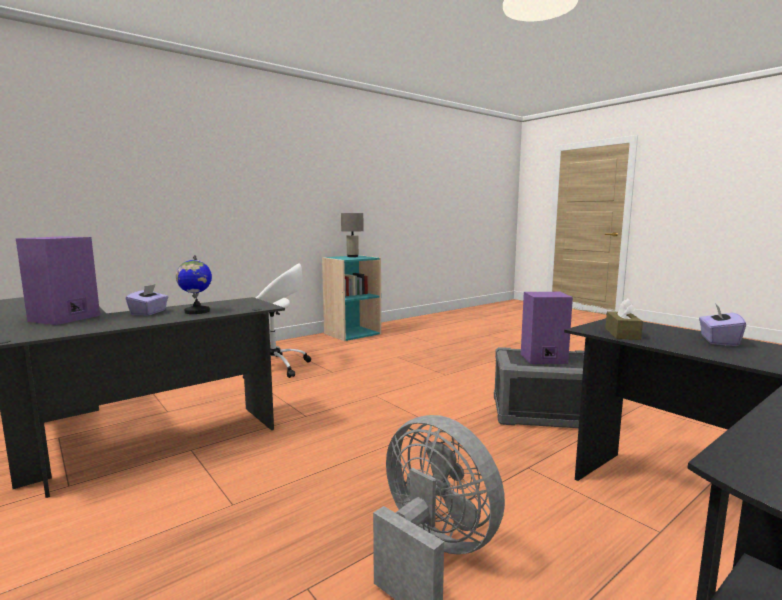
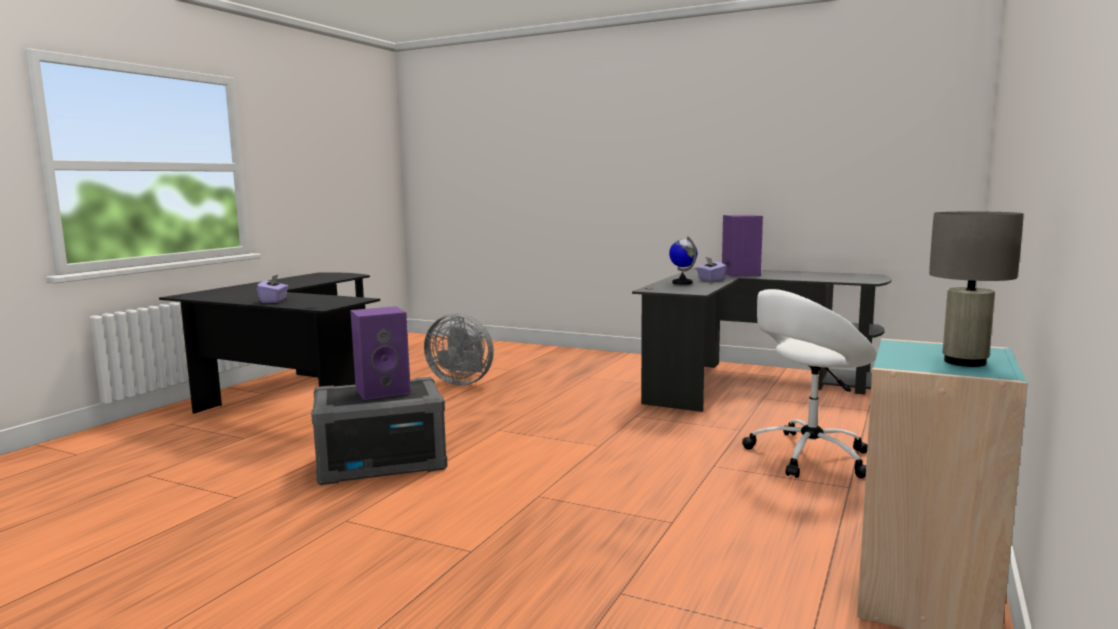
camera: 155 degrees right, 0 degrees up
brown tissue box [605,298,643,340] -> none

